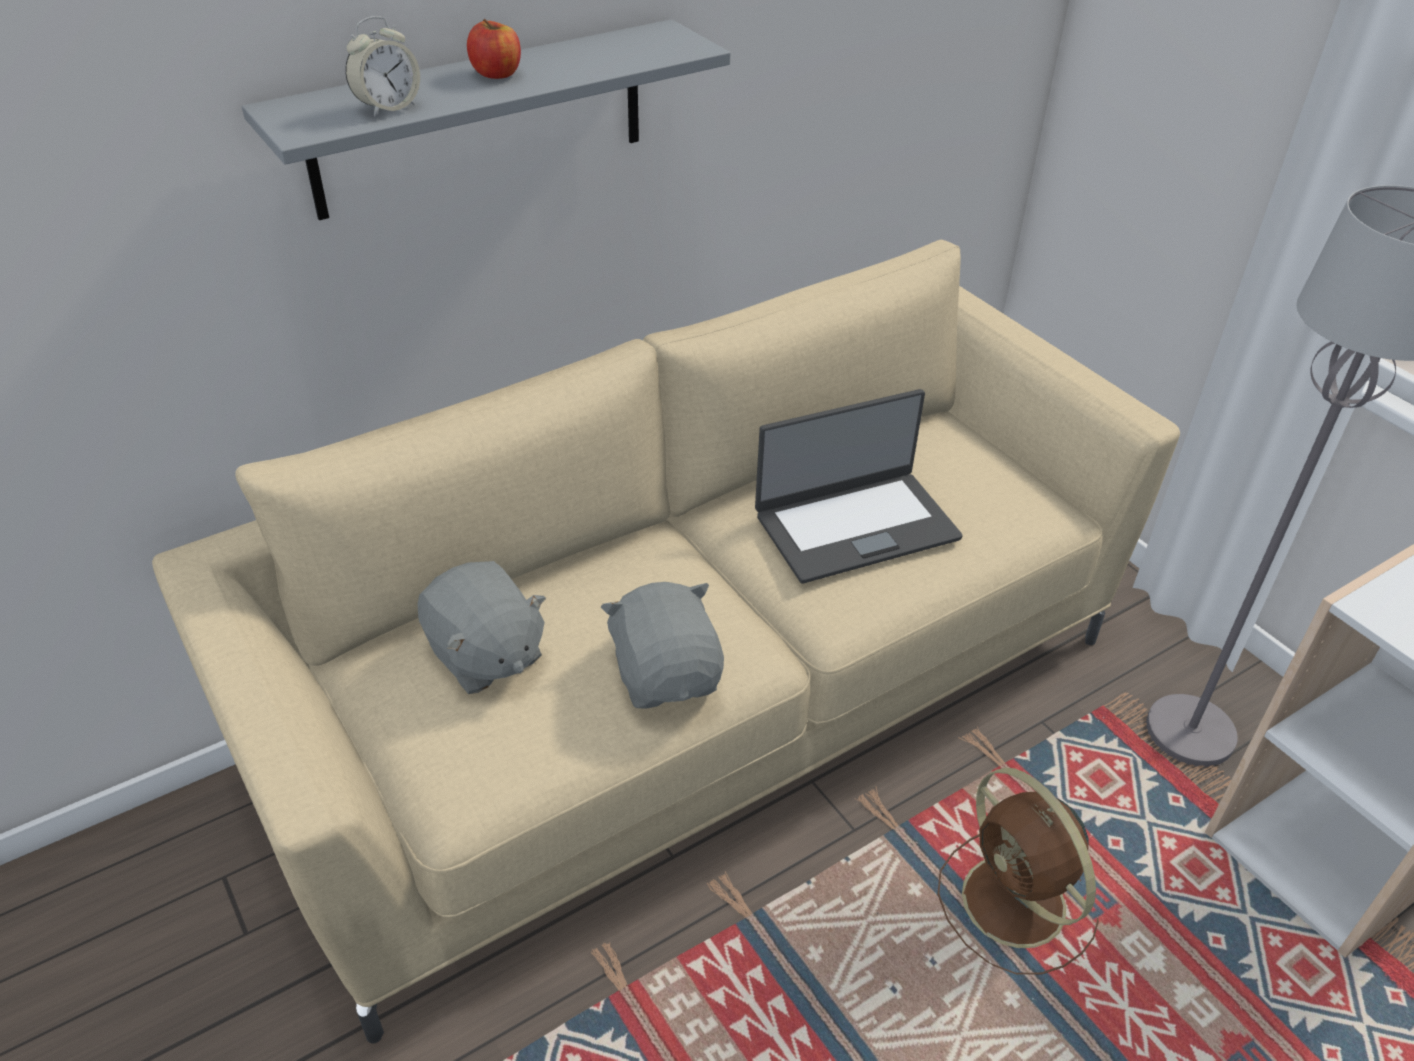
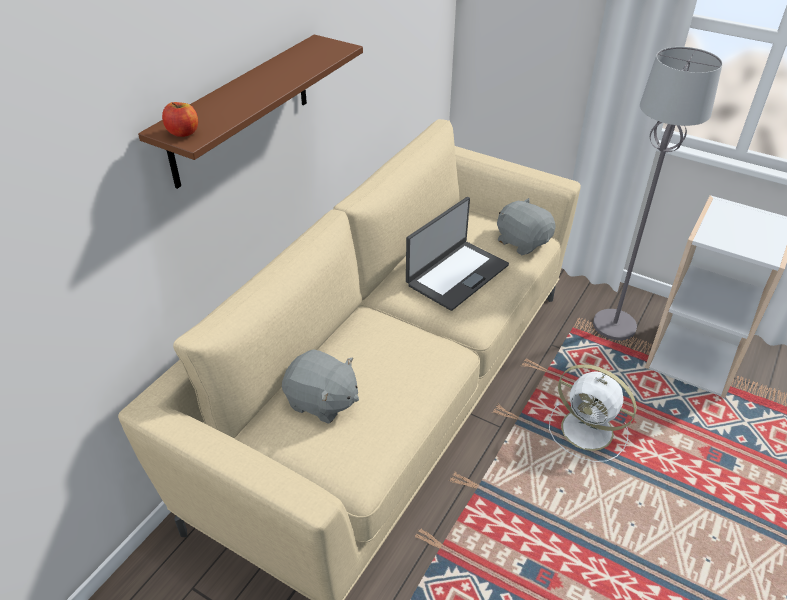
camera: 25 degrees left, 0 degrees up
grey shelf [242,19,730,220] -> brown shelf [138,35,363,189]
alarm clock [345,16,420,117] -> none
apple [467,19,521,79] -> apple moved to [162,102,198,137]
grey plush toy [601,582,724,709] -> grey plush toy moved to [497,198,556,255]
brown fan [938,767,1099,974] -> white fan [549,364,637,462]

